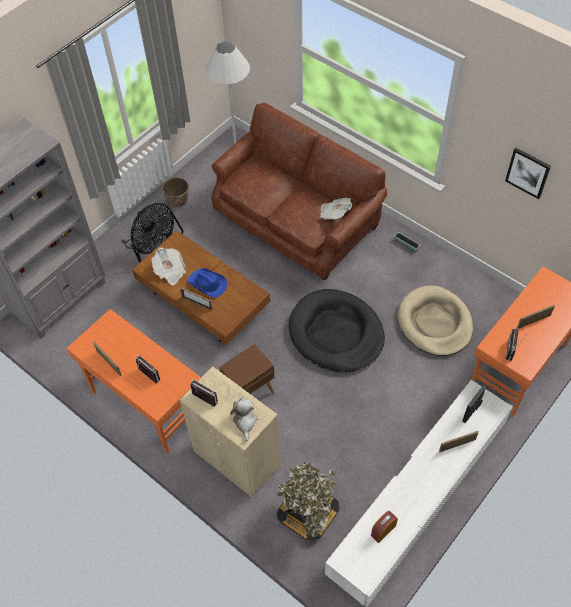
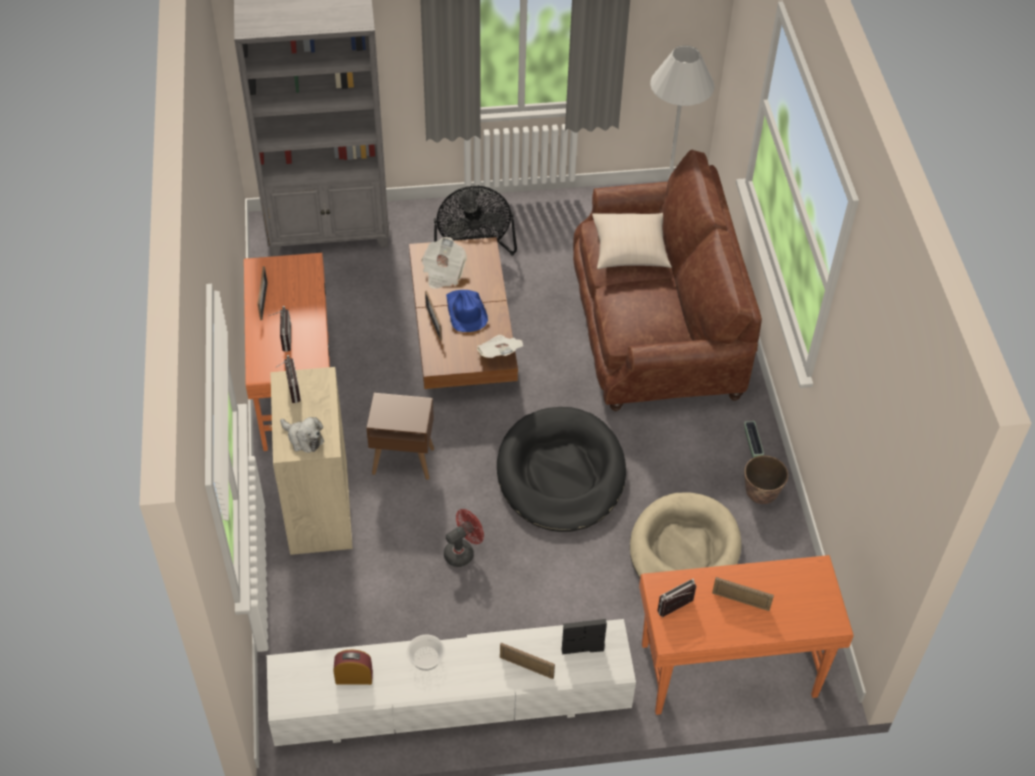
camera: 40 degrees right, 5 degrees down
planter [162,177,189,207] -> planter moved to [744,455,788,504]
plush toy [230,398,258,441] -> plush toy turned 90 degrees clockwise [280,417,324,453]
potted plant [276,461,339,542] -> none
newspaper [320,198,352,219] -> newspaper moved to [477,335,523,358]
picture [505,148,551,199] -> none
none -> bowl [407,635,445,671]
none -> red fan [444,509,484,567]
none -> beige pillow [592,213,672,269]

